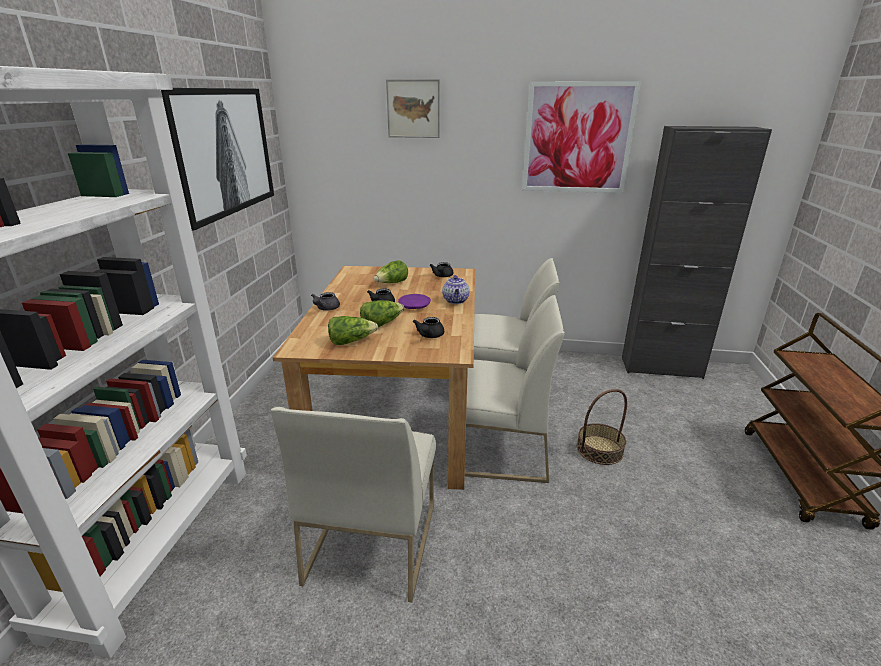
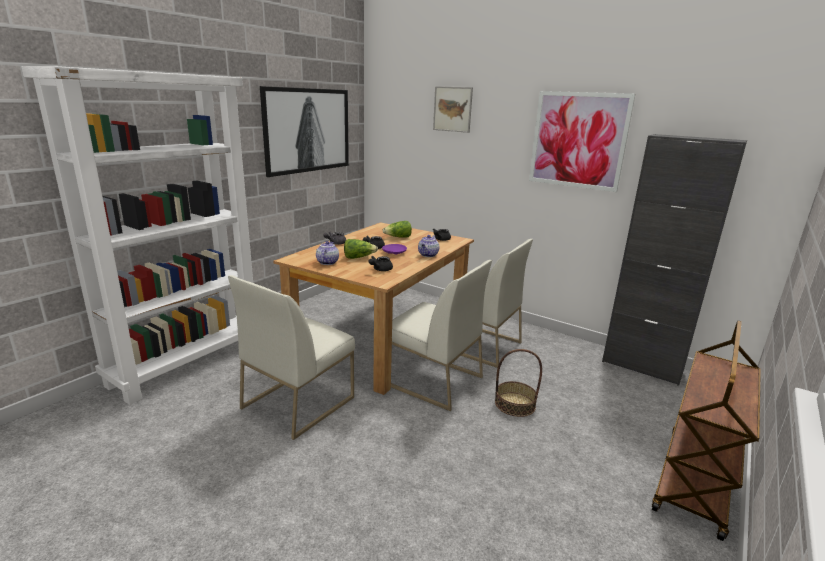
camera: 25 degrees right, 5 degrees down
lettuce [328,316,378,345] -> teapot [316,241,339,265]

